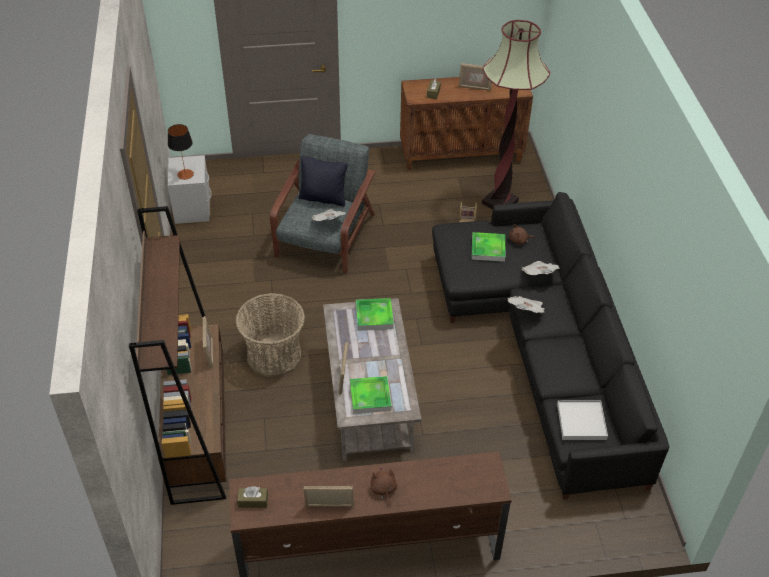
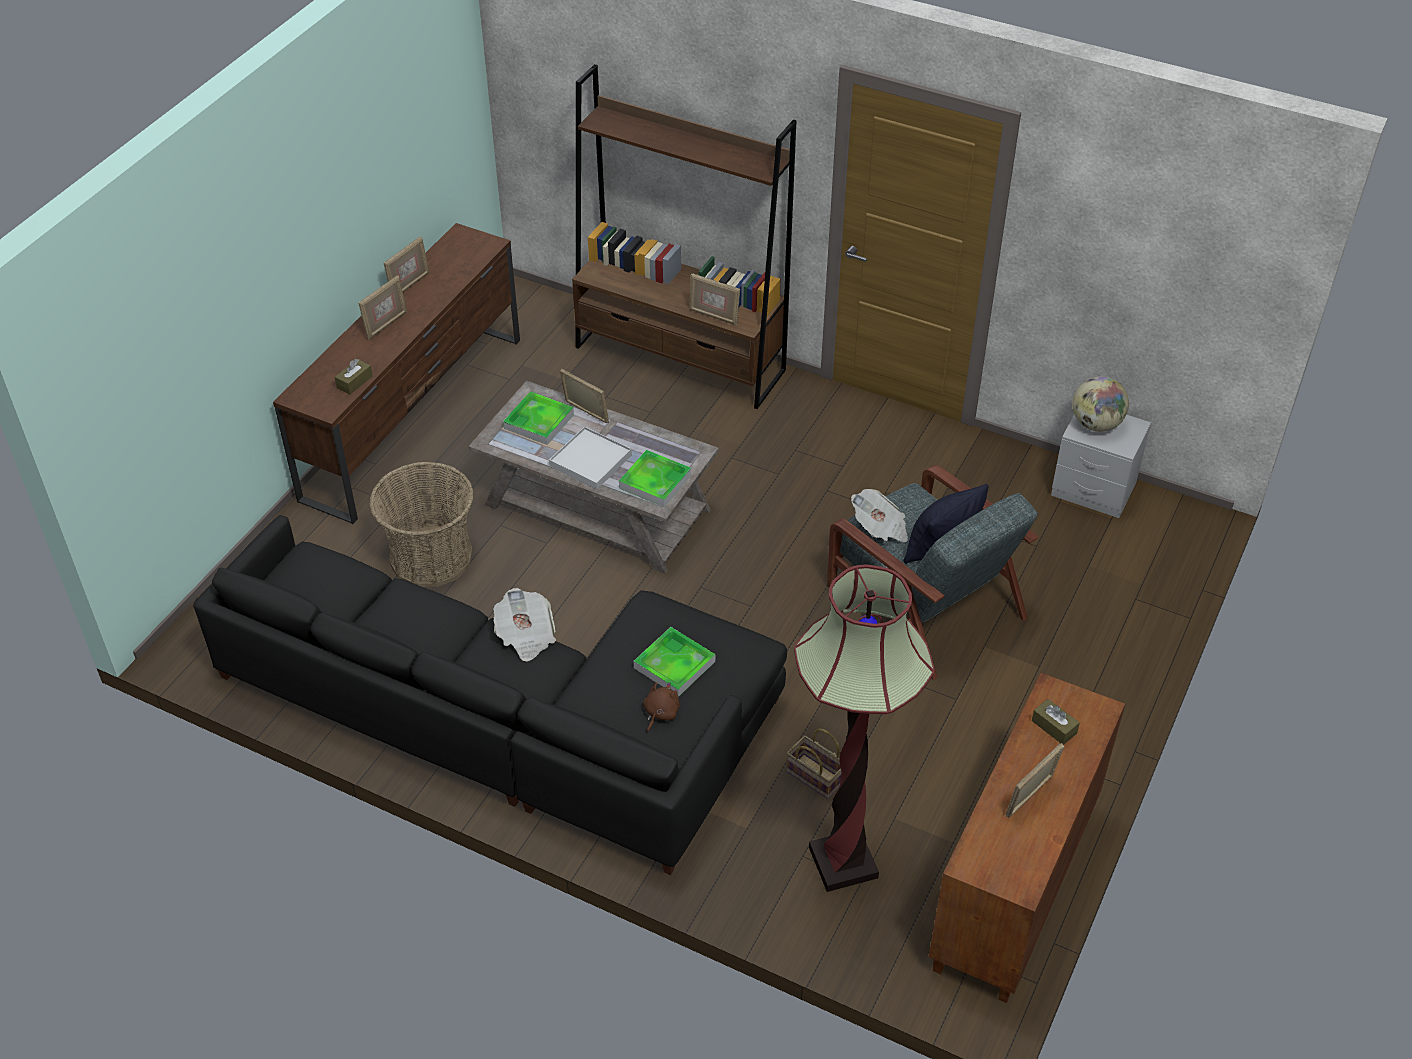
camera: 125 degrees right, 0 degrees up
table lamp [168,124,194,180] -> globe [1072,377,1129,432]
basket [235,293,305,377] -> basket moved to [369,462,474,587]
brown tissue box [237,486,268,508] -> brown tissue box moved to [335,359,373,394]
brown plush toy [371,467,397,506] -> picture frame [359,275,407,340]
newspaper [522,261,559,275] -> none
white tray [557,400,608,440] -> white tray moved to [549,426,632,489]

